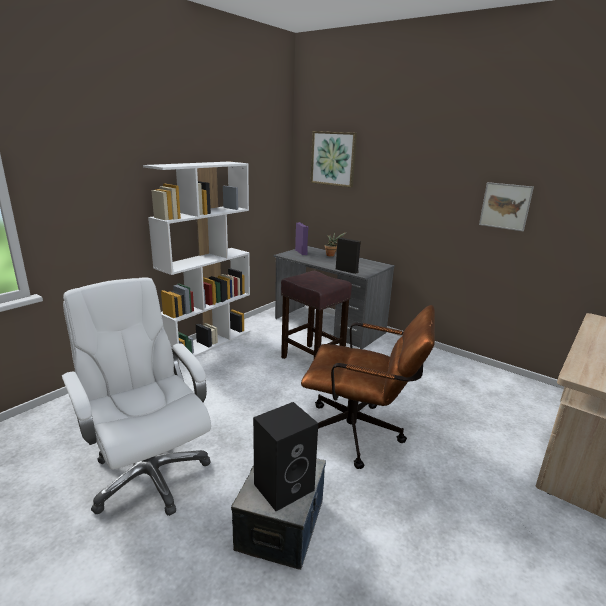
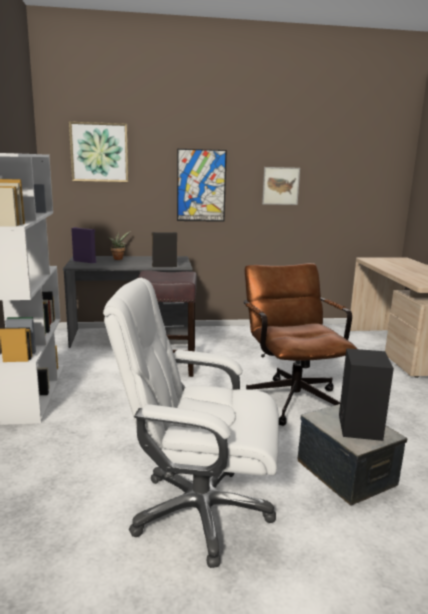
camera: 45 degrees left, 5 degrees down
brown office chair [301,305,435,469] -> brown office chair turned 75 degrees counterclockwise [244,263,357,426]
none -> picture [177,149,227,222]

